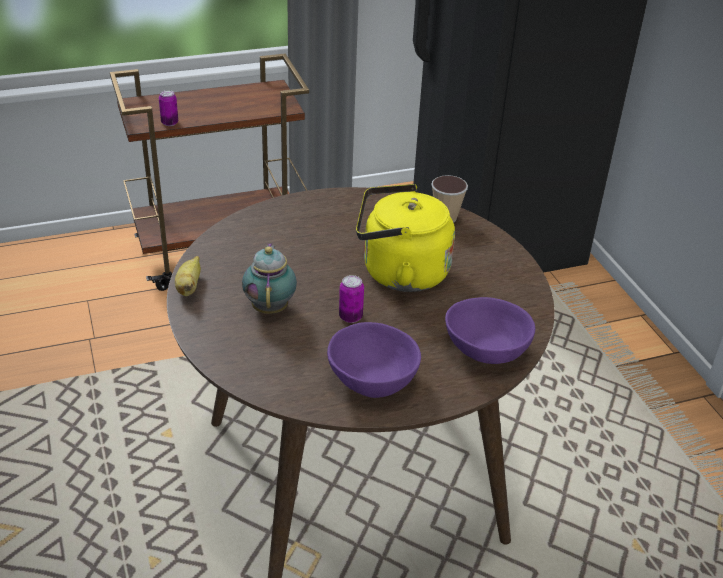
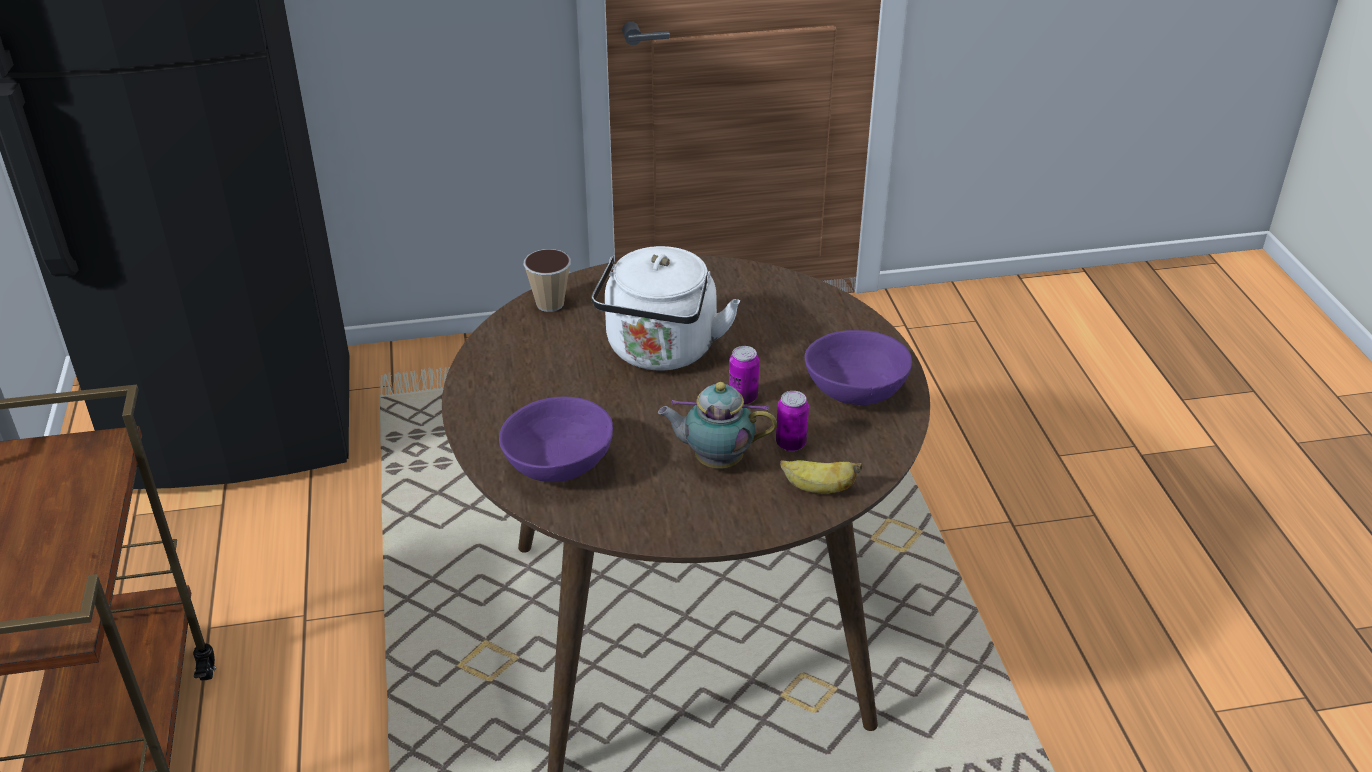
camera: 80 degrees left, 0 degrees up
can [159,90,178,126] -> can moved to [776,391,809,451]
banana [175,256,201,296] -> banana moved to [780,460,862,493]
yellow kettle [356,184,455,292] -> white kettle [591,246,740,371]
purple bowl [445,297,535,364] -> purple bowl moved to [499,397,613,482]

